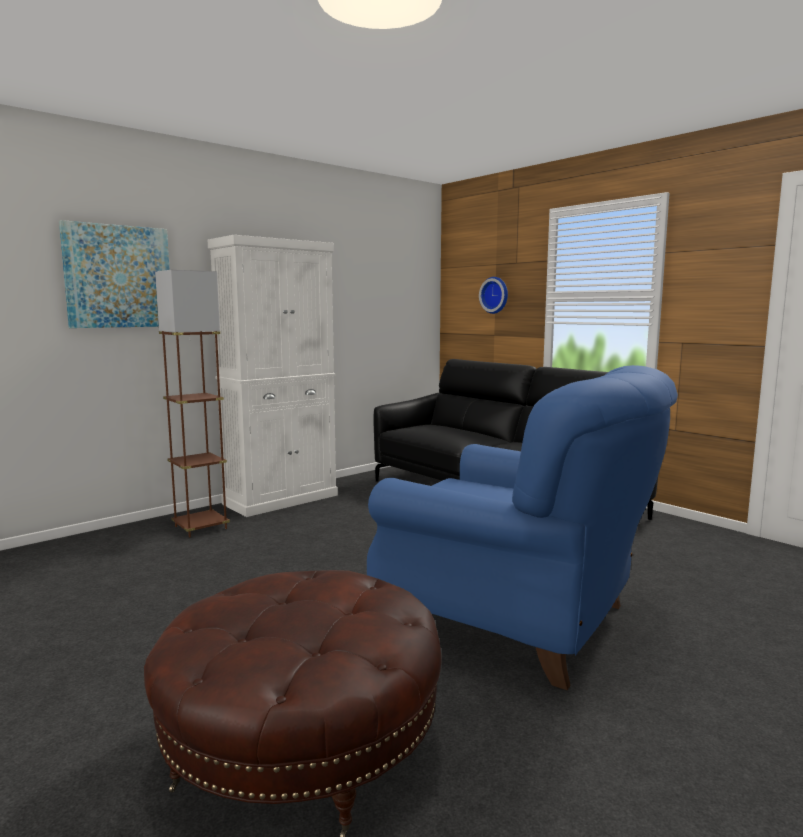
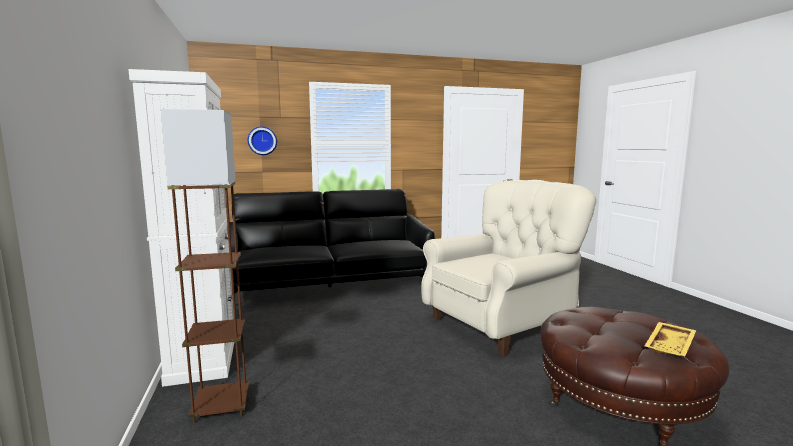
camera: 65 degrees left, 0 degrees up
picture [59,220,170,328] -> none
blue armchair [367,365,678,690] -> beige armchair [421,180,596,357]
none -> yellow tray [645,322,696,356]

